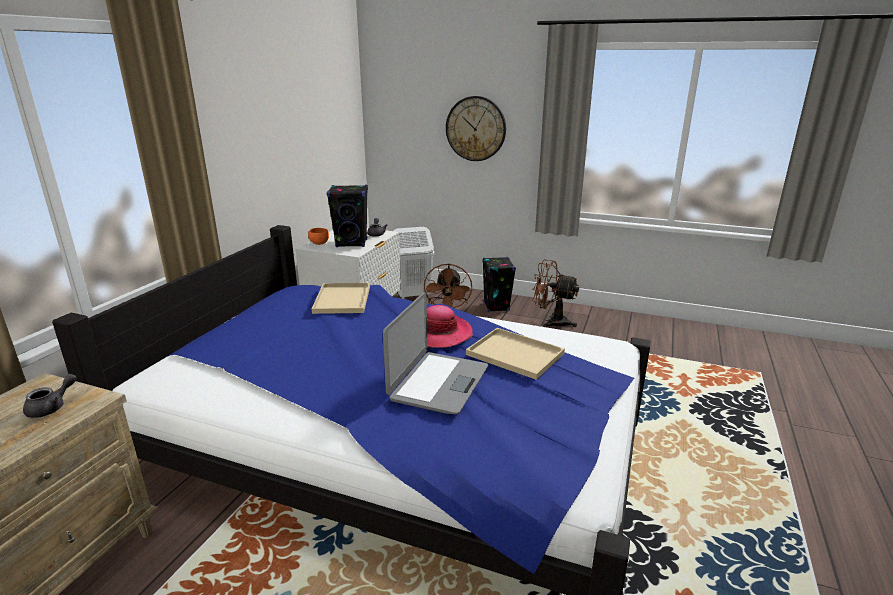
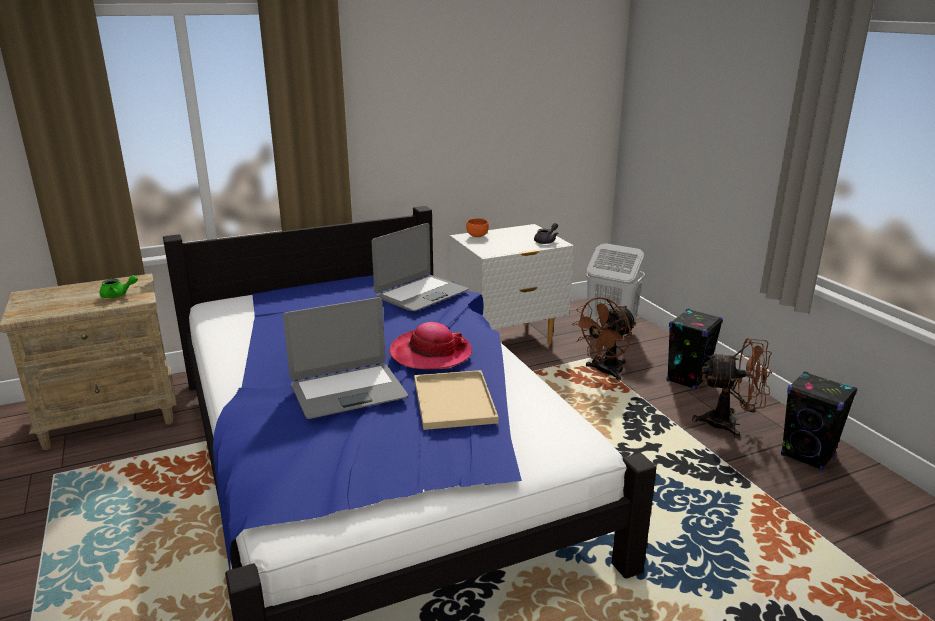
camera: 45 degrees right, 0 degrees up
grey teapot [23,374,77,418] -> green teapot [99,275,138,298]
beige tray [312,283,370,314] -> laptop [371,223,468,311]
black speaker [327,185,368,247] -> black speaker moved to [781,371,858,471]
wall clock [446,96,506,161] -> none
brown fan [532,259,579,327] -> brown fan turned 120 degrees clockwise [692,338,772,438]

